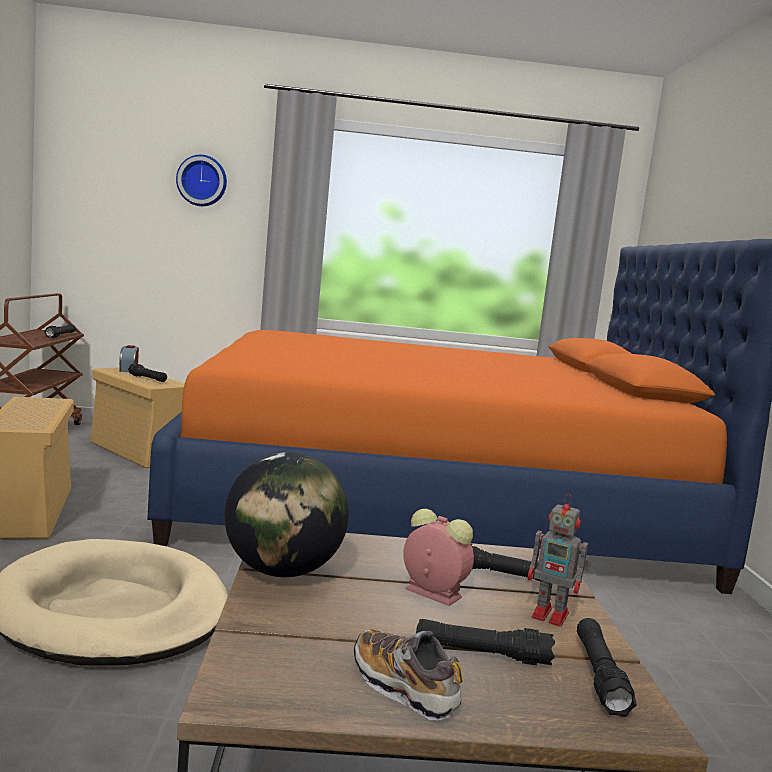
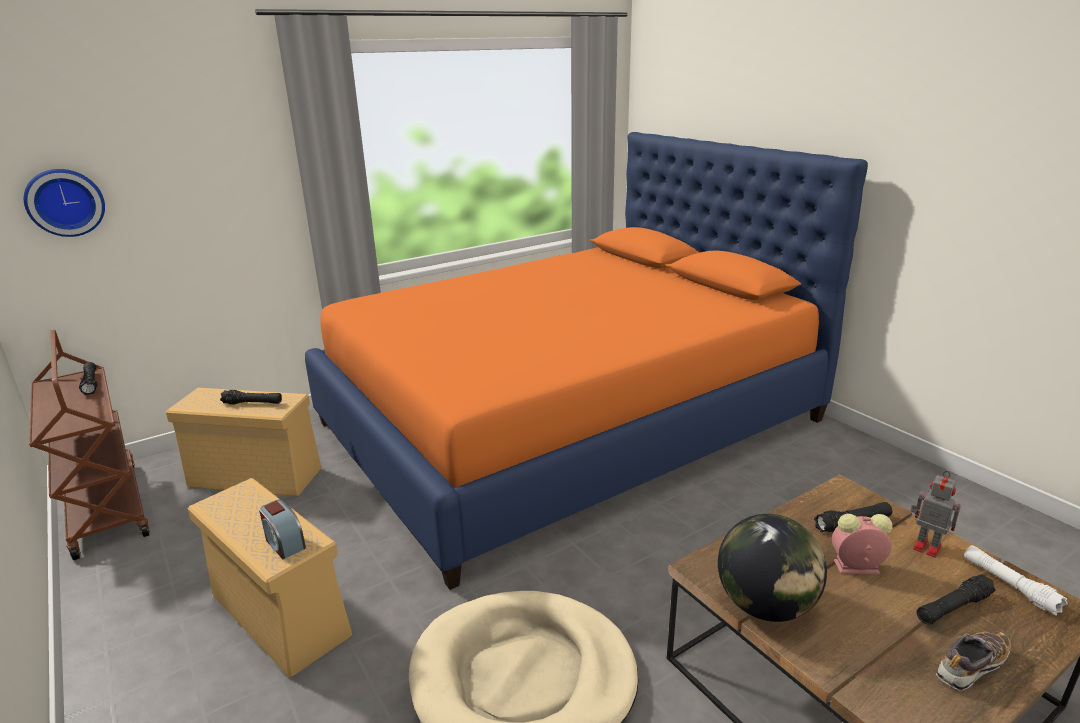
camera: 30 degrees left, 15 degrees up
alarm clock [119,345,139,372] -> alarm clock moved to [259,499,306,559]
wall clock [176,155,227,206] -> wall clock moved to [24,169,105,237]
shoe [354,629,463,721] -> shoe turned 135 degrees clockwise [936,631,1011,691]
toy robot [527,493,591,627] -> toy robot turned 135 degrees counterclockwise [911,471,961,558]
black flashlight [577,618,637,717] -> white flashlight [964,545,1068,616]

